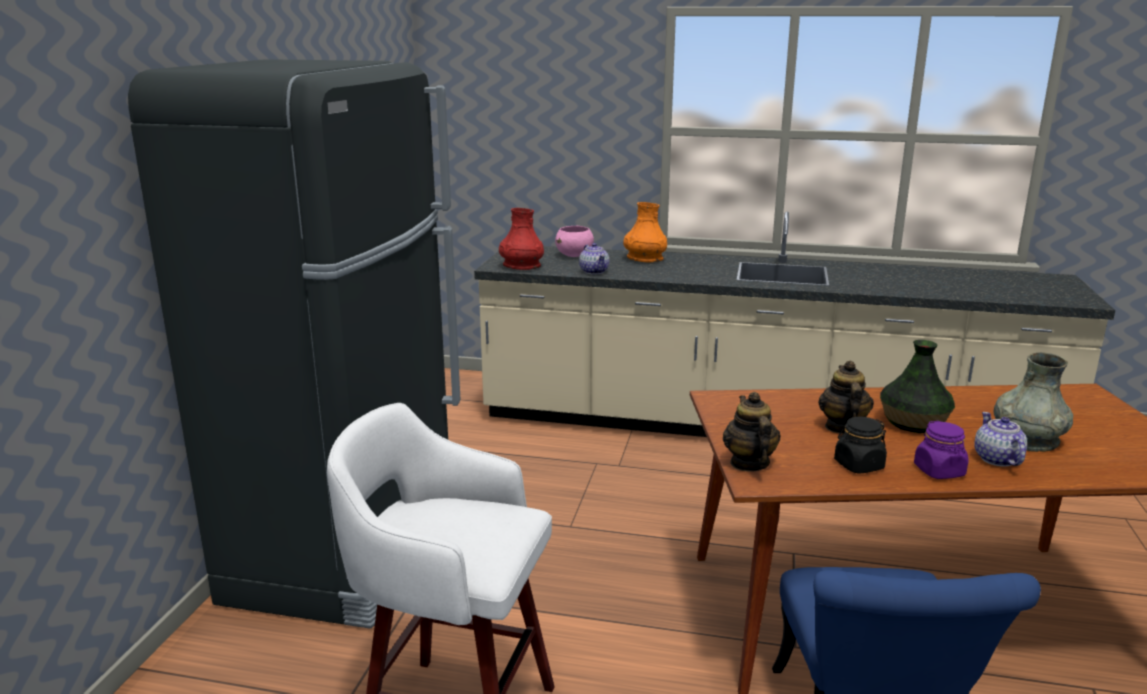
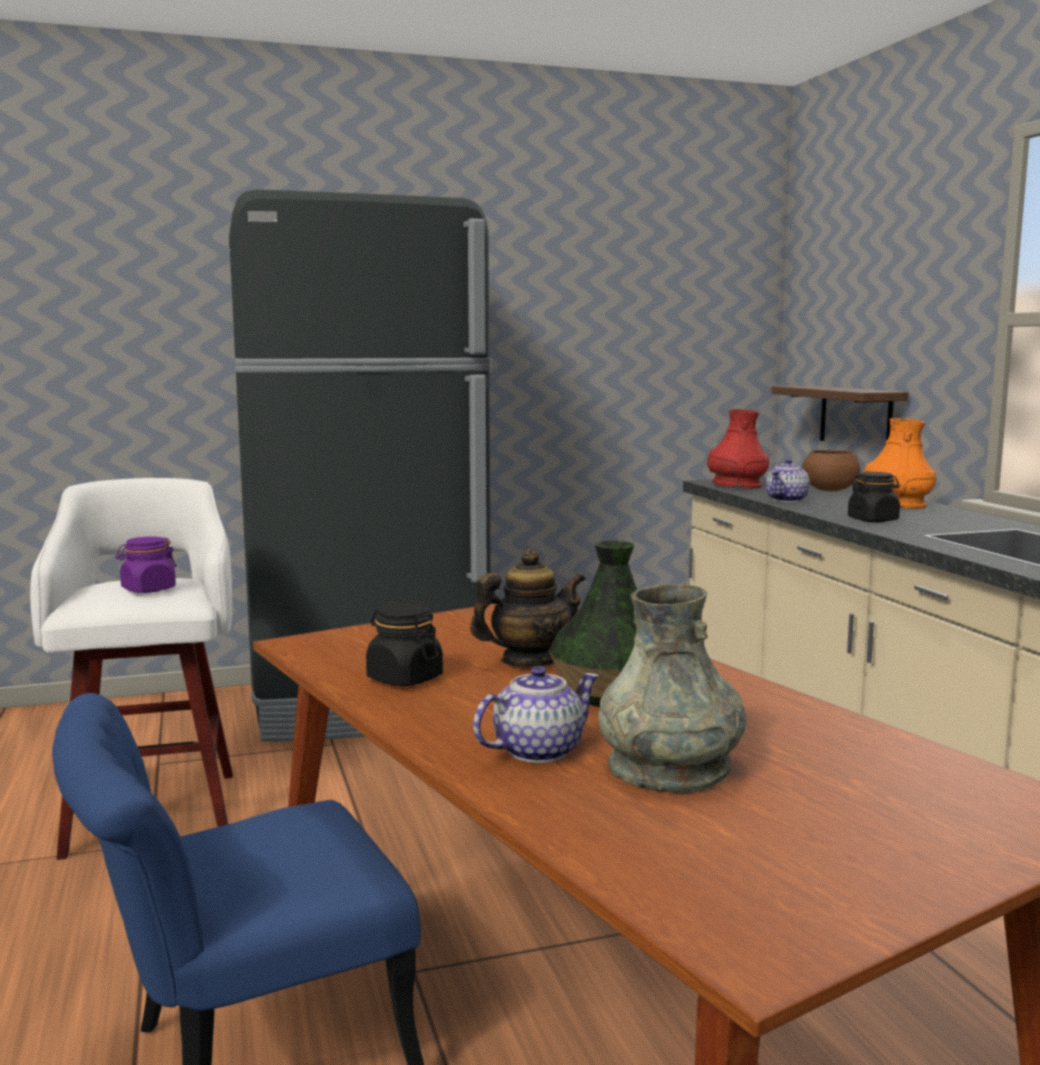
camera: 60 degrees right, 10 degrees down
pink bowl [555,226,594,257] -> brown bowl [802,450,860,491]
teapot [723,392,781,472] -> none
purple jar [914,421,969,479] -> purple jar moved to [116,536,176,593]
none -> shelf [771,386,909,441]
none -> black jar [848,472,900,522]

